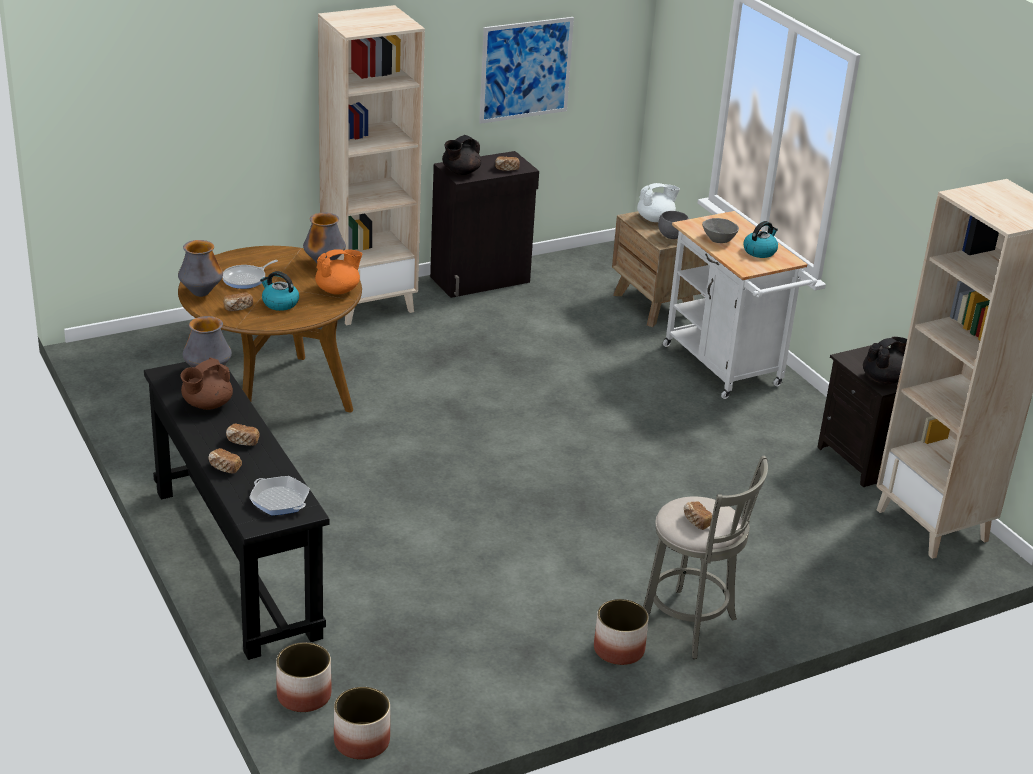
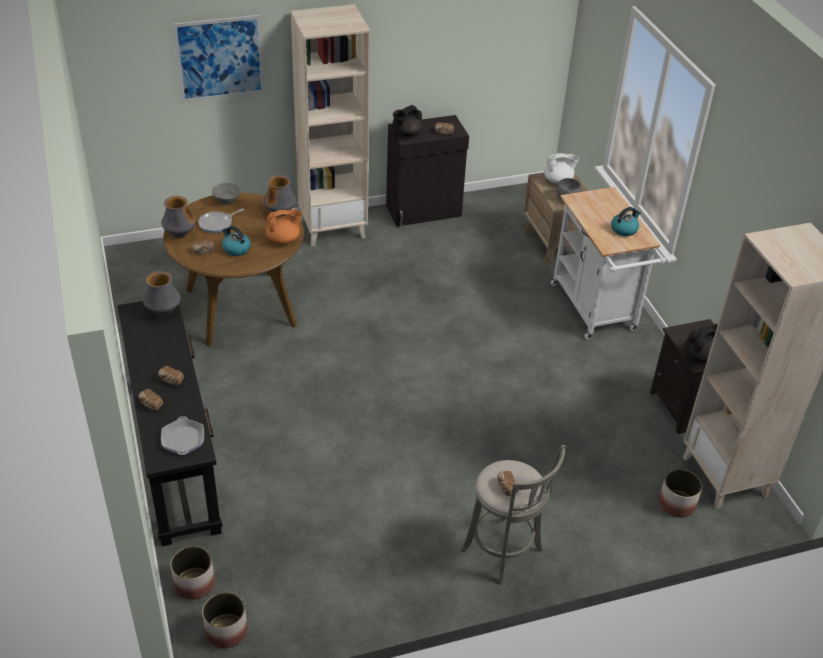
camera: 10 degrees right, 10 degrees up
brown teapot [180,358,233,410] -> none
frying pan [249,476,310,515] -> frying pan turned 150 degrees counterclockwise [161,416,204,455]
picture [479,17,574,124] -> picture moved to [173,15,265,102]
planter [594,599,649,665] -> planter moved to [659,469,702,518]
grey bowl [702,218,739,243] -> grey bowl moved to [212,183,240,205]

